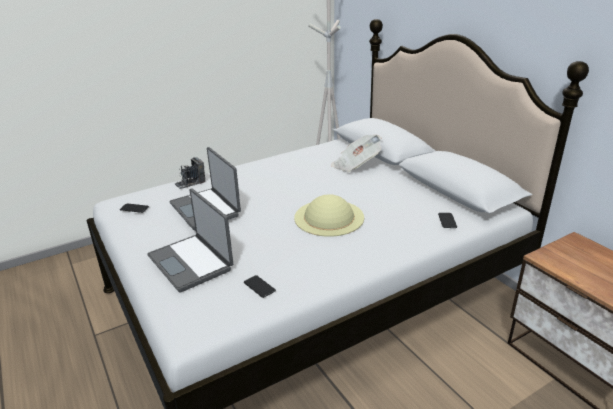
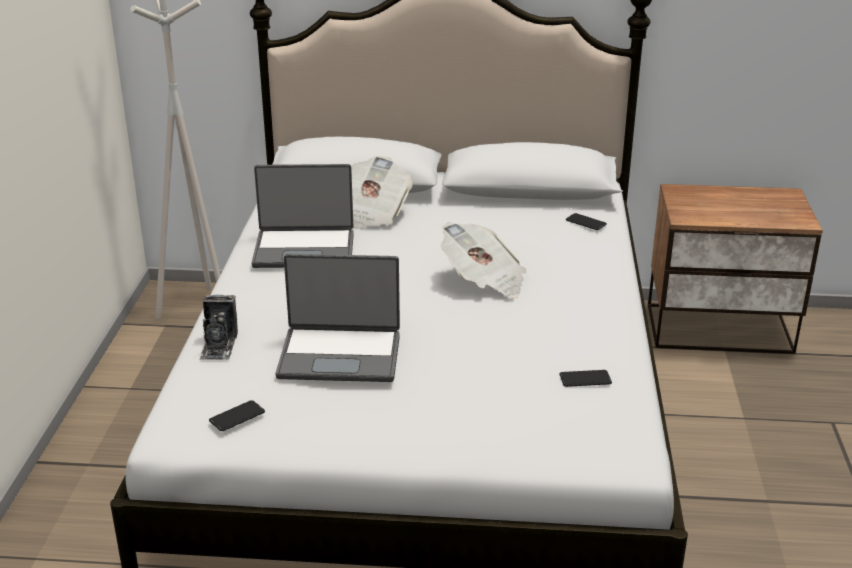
camera: 55 degrees left, 0 degrees up
laptop [147,188,233,293] -> laptop moved to [251,164,354,268]
beige hat [294,194,364,237] -> newspaper [440,222,526,298]

